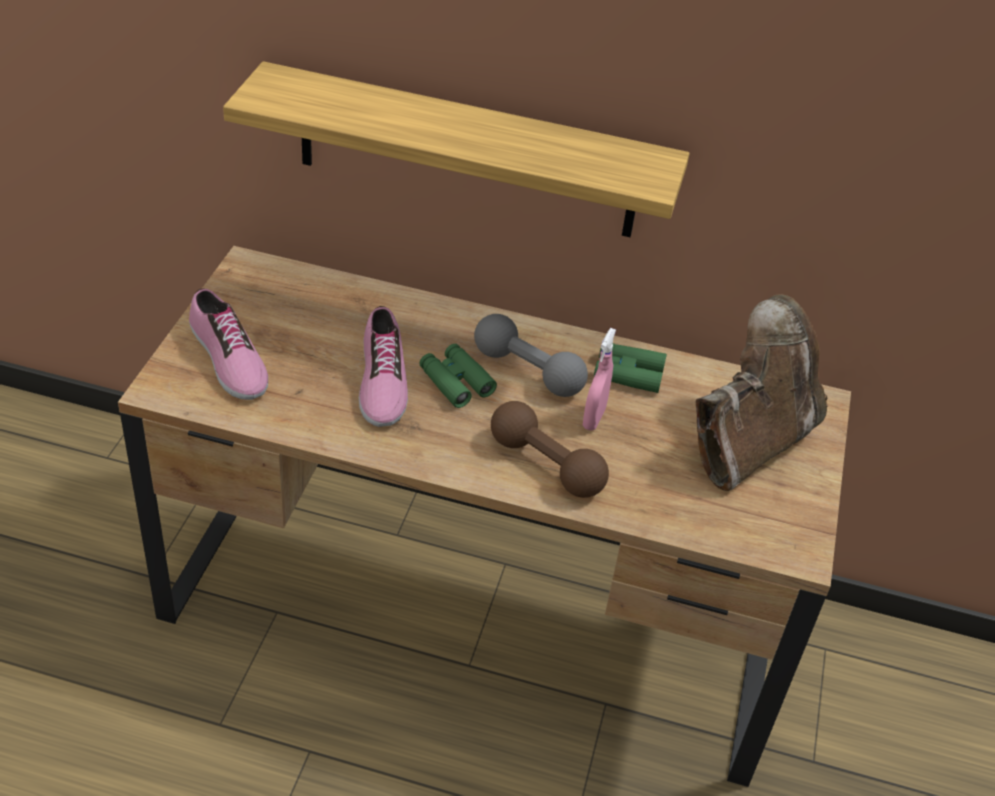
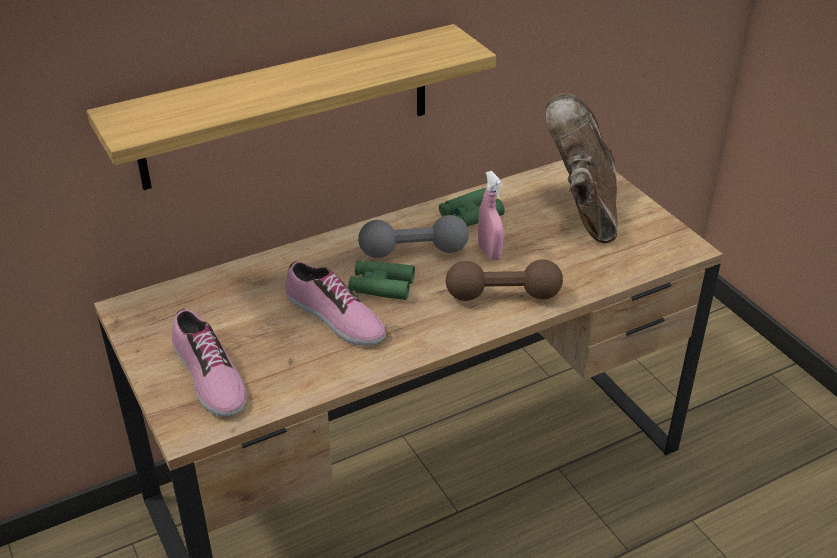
camera: 40 degrees left, 5 degrees down
shoe [189,289,268,400] -> shoe turned 45 degrees clockwise [172,309,247,417]

